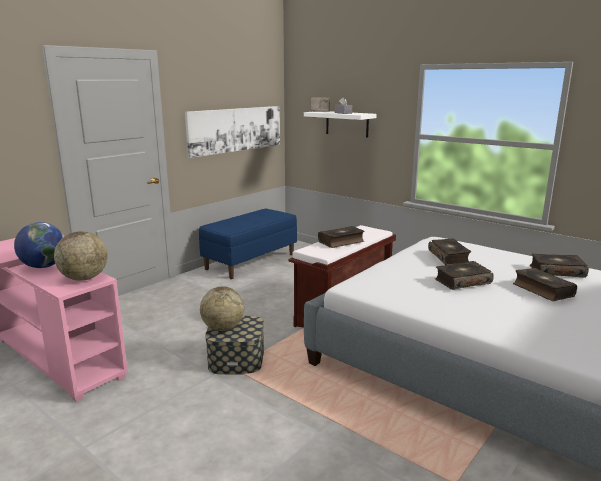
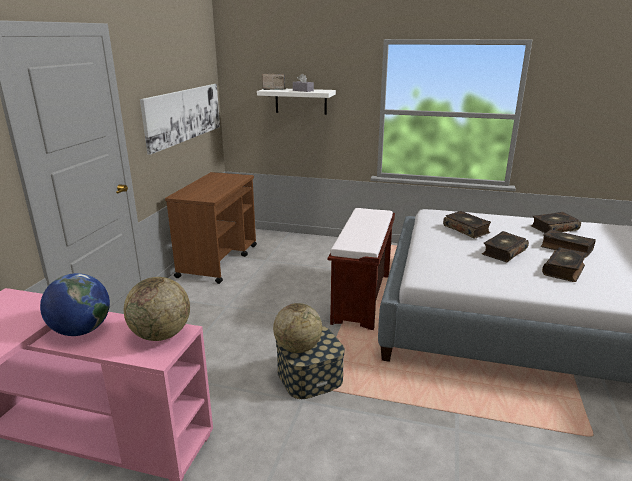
camera: 25 degrees left, 5 degrees up
blue bench [199,208,297,279] -> brown cart [165,172,257,284]
book [318,226,365,248] -> book moved to [542,247,587,282]

